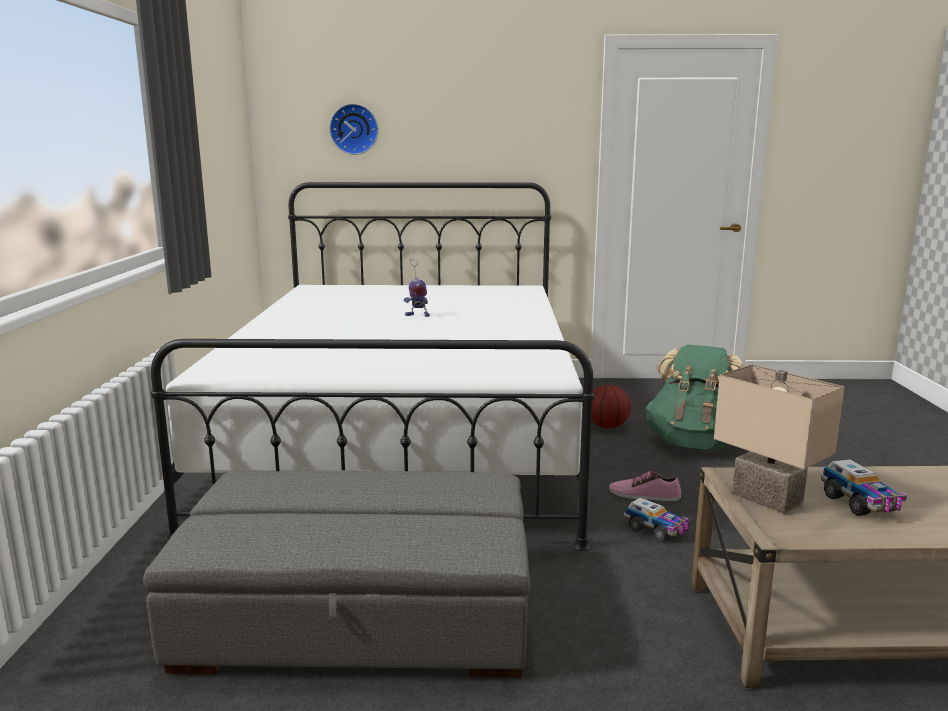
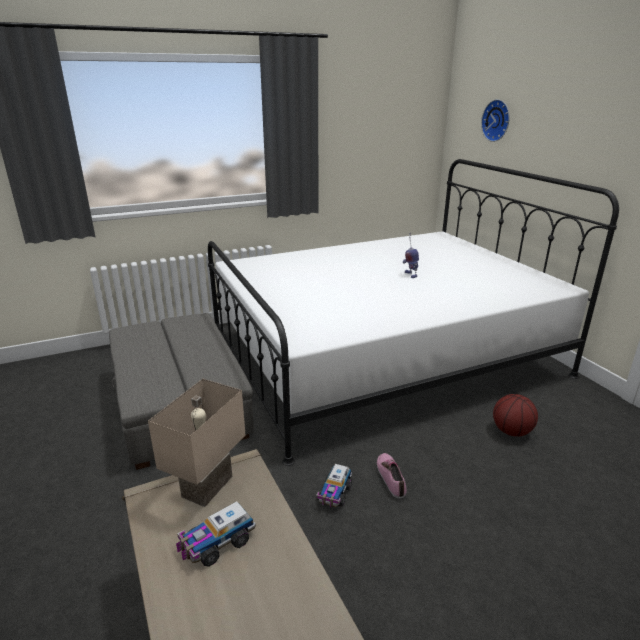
camera: 65 degrees right, 10 degrees up
green backpack [645,344,744,450] -> none

